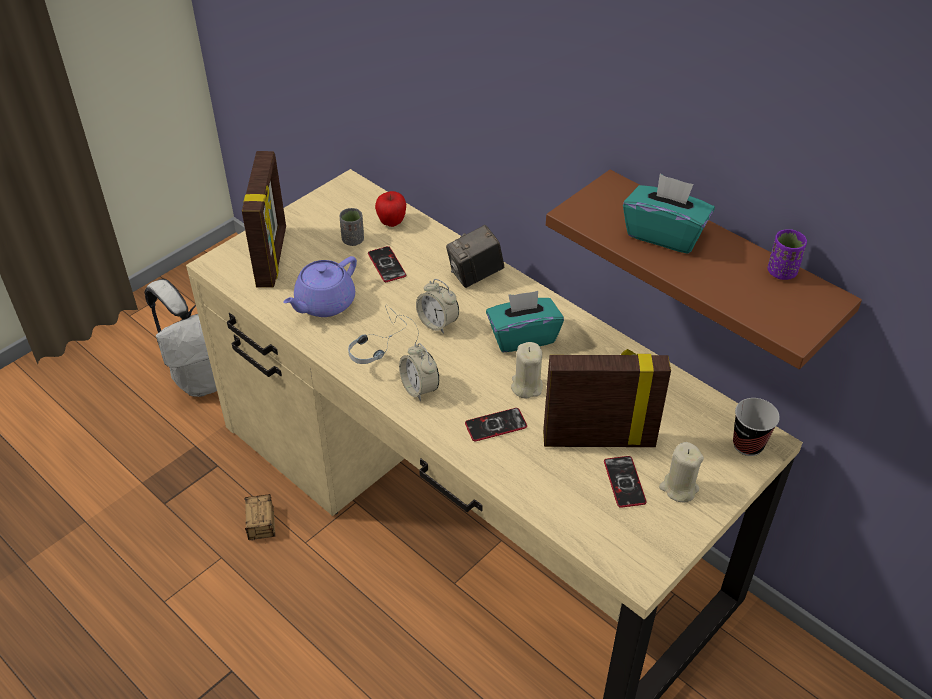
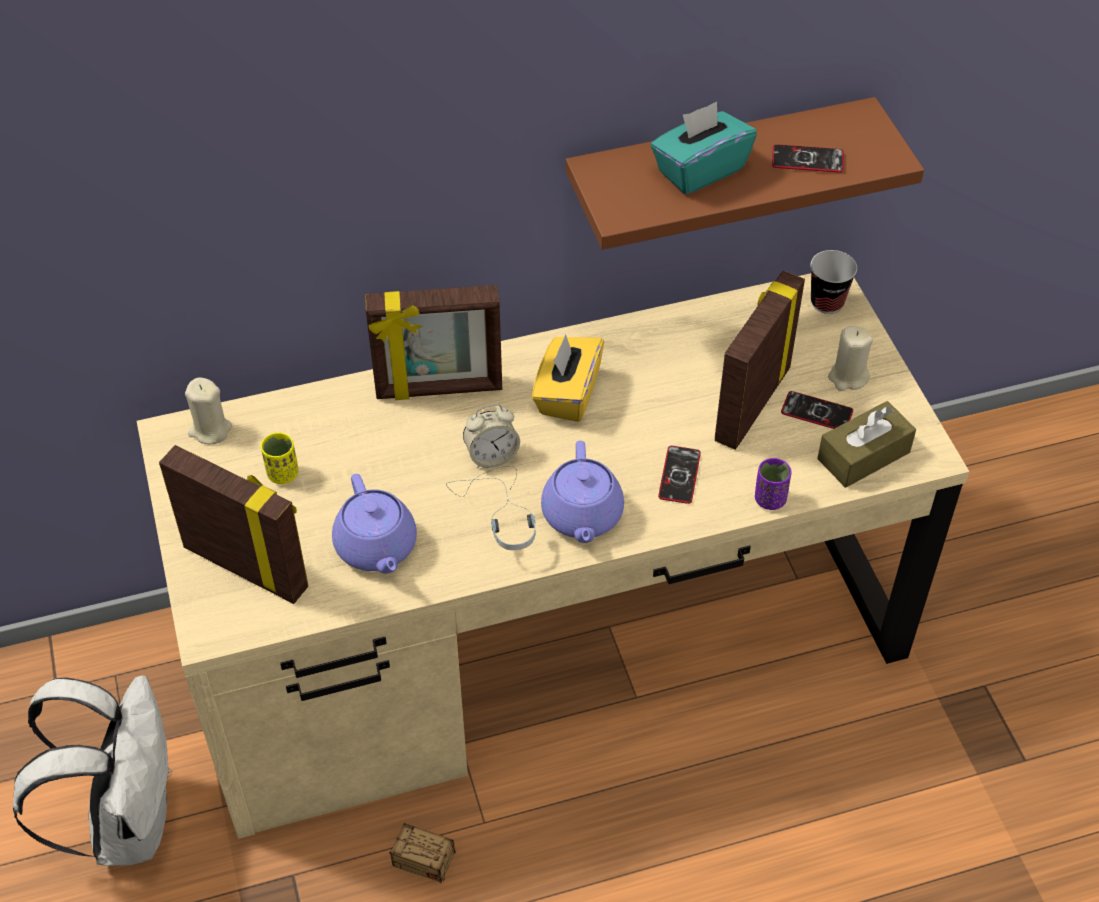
camera: 60 degrees left, 5 degrees up
grey cup [339,208,364,246] -> yellow cup [261,433,299,484]
phone [368,246,406,282] -> phone moved to [772,144,844,172]
apple [375,191,406,227] -> none
alarm clock [399,343,439,401] -> purple teapot [541,441,624,543]
camera [446,225,504,288] -> picture frame [365,285,502,400]
turquoise tissue box [486,291,564,352] -> yellow tissue box [532,334,604,422]
beige candle [511,342,543,399] -> beige candle moved to [185,377,232,445]
purple cup [767,229,807,280] -> purple cup moved to [755,458,792,510]
none -> brown tissue box [817,401,916,488]

